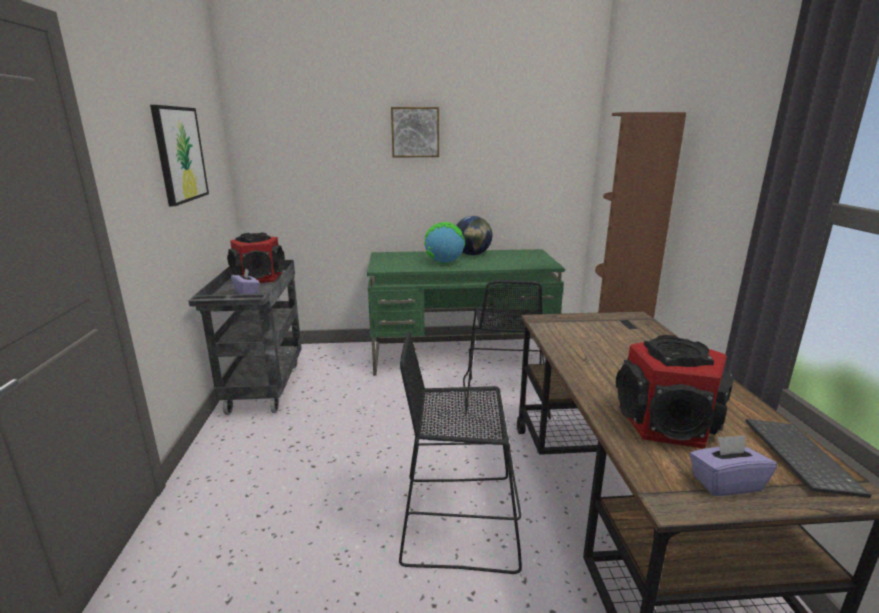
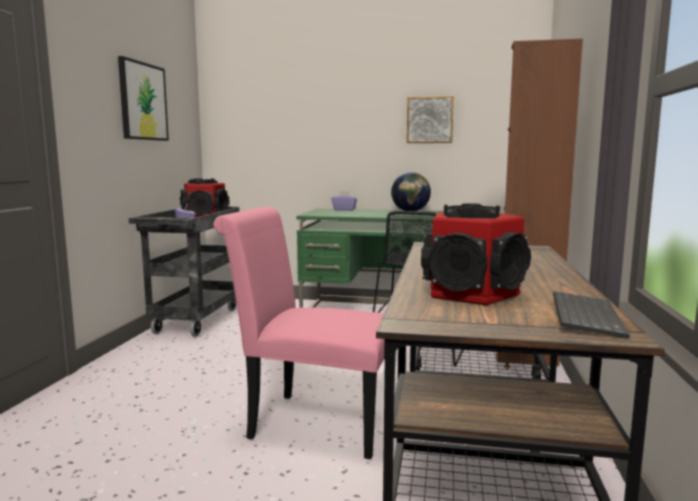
camera: 15 degrees right, 10 degrees down
picture [391,107,439,157] -> picture moved to [407,96,454,143]
black stool [399,332,522,574] -> pink chair [213,206,396,459]
globe [424,222,465,264] -> none
purple tissue box [690,435,777,496] -> purple tissue box moved to [331,191,357,211]

